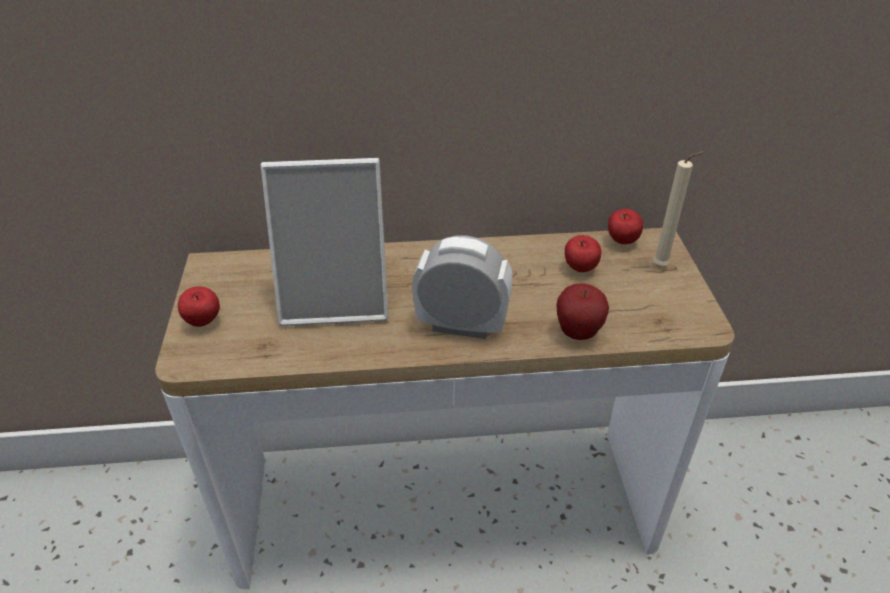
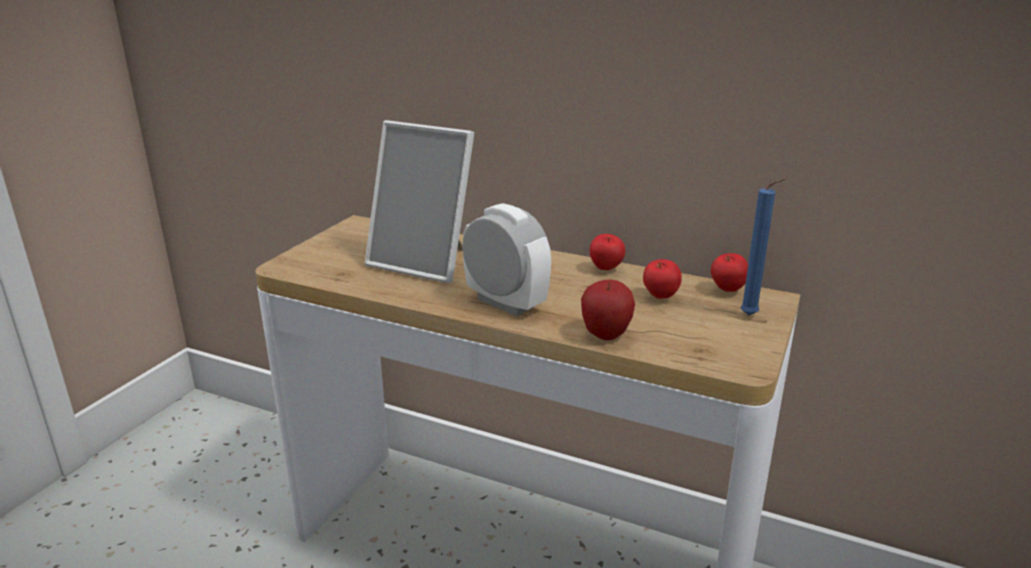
camera: 30 degrees right, 15 degrees down
apple [178,286,220,327] -> apple moved to [590,234,625,270]
beige candle [653,151,704,266] -> blue candle [740,178,786,315]

